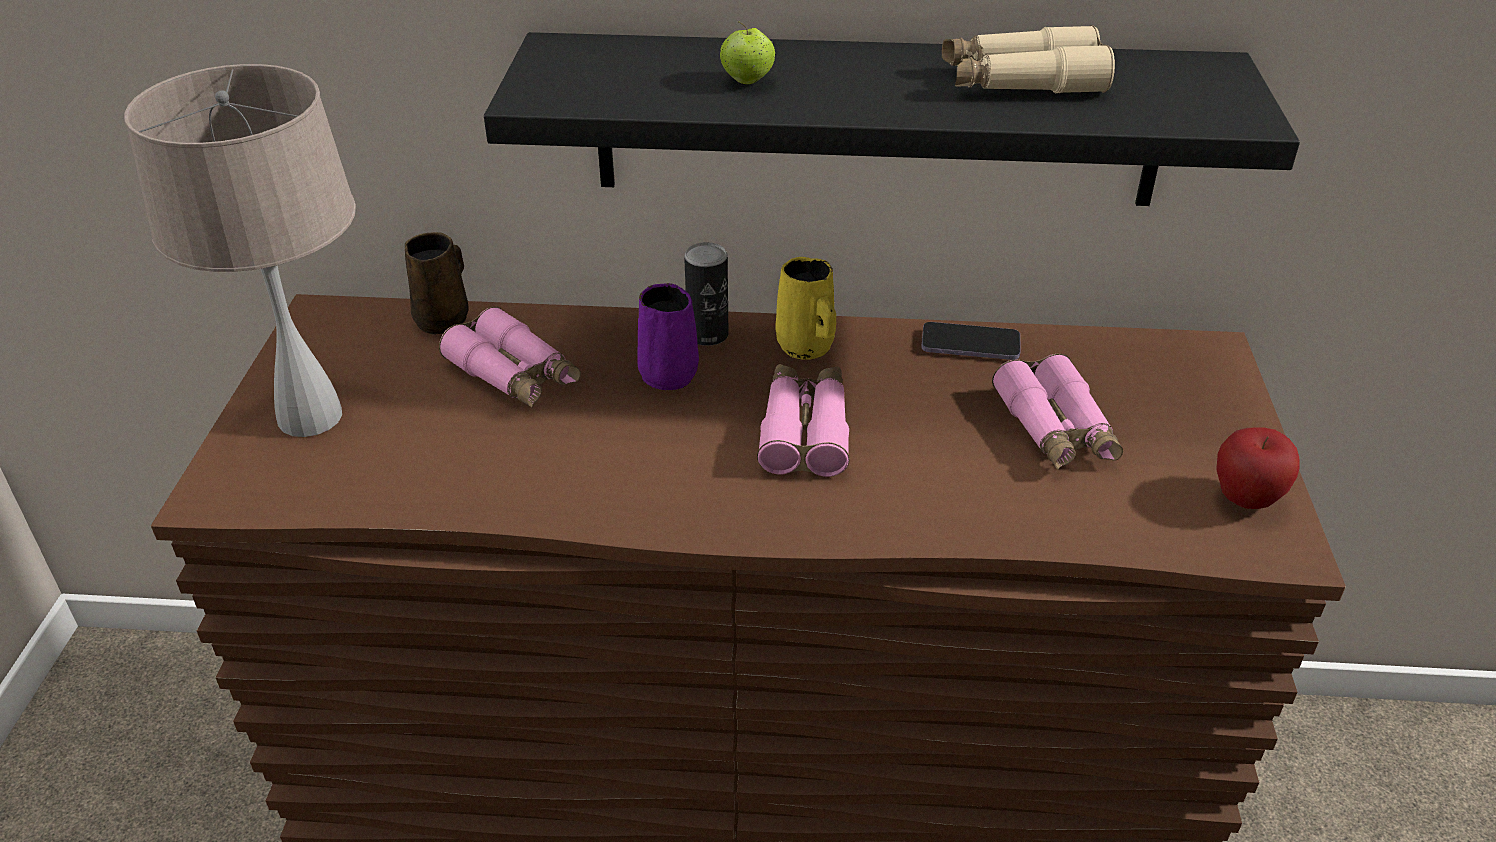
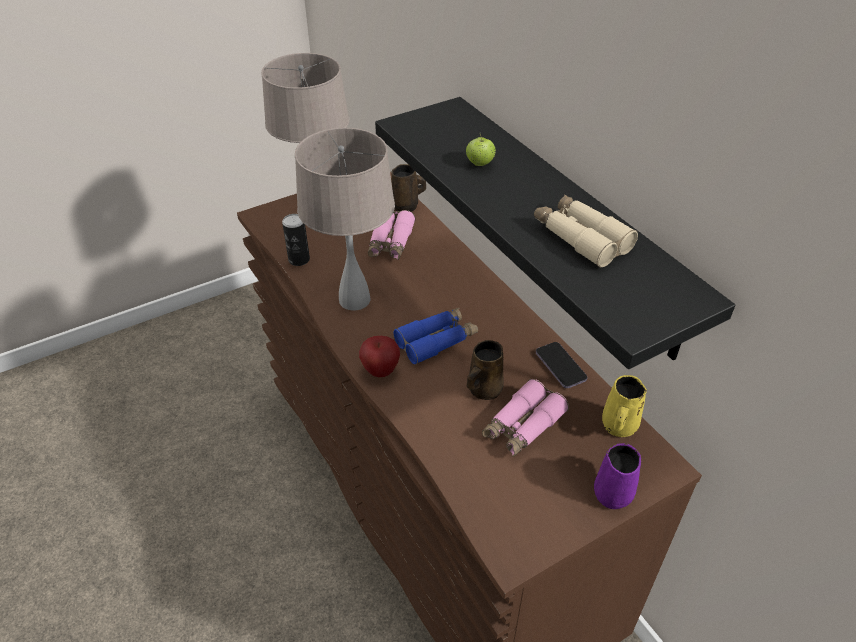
camera: 55 degrees right, 5 degrees up
purple mug [637,283,699,390] -> purple mug moved to [594,443,641,509]
can [684,242,729,346] -> can moved to [282,214,310,266]
pink binoculars [757,364,850,477] -> blue binoculars [394,307,478,365]
yellow mug [775,257,836,360] -> yellow mug moved to [602,375,647,437]
apple [1216,428,1299,509] -> apple moved to [359,336,400,377]
none -> beige table lamp [295,128,395,311]
none -> brown mug [467,340,504,400]

